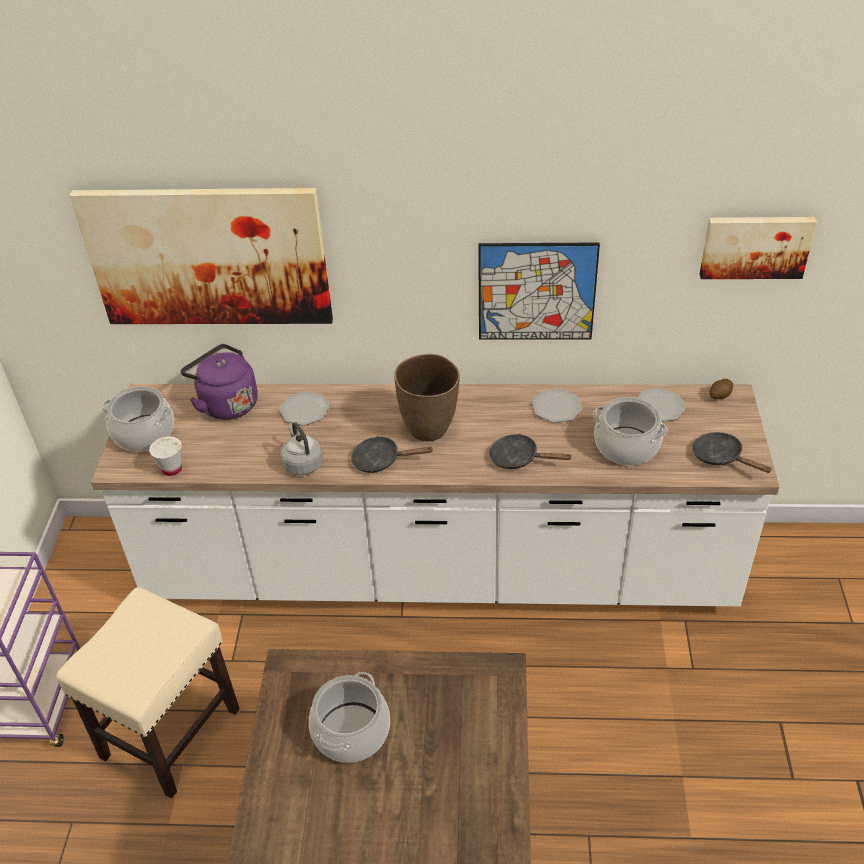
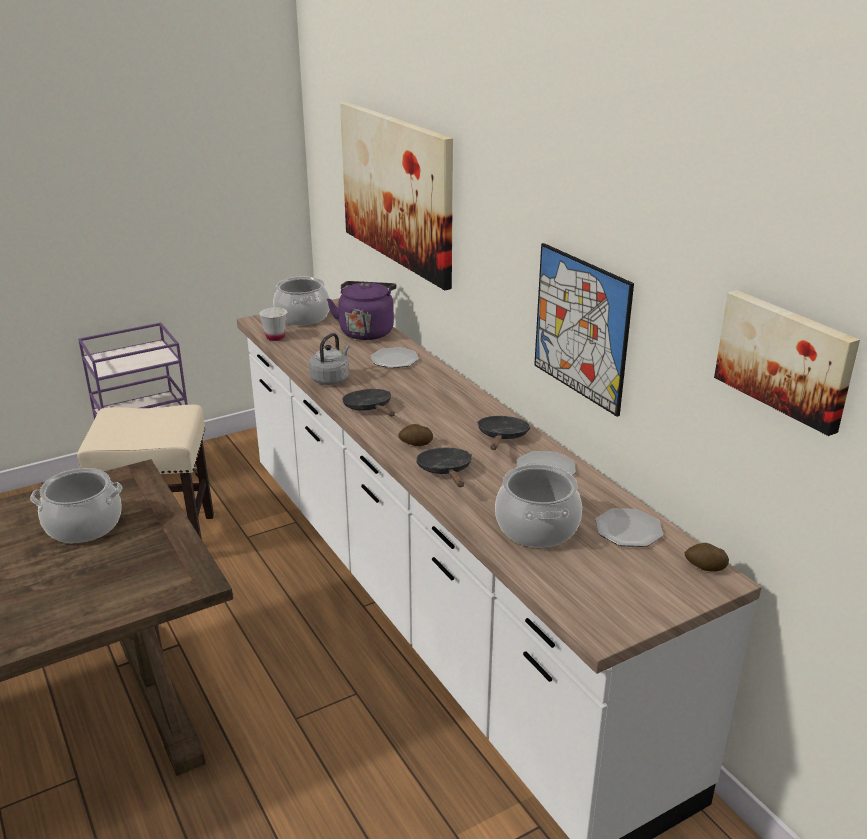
camera: 55 degrees right, 15 degrees down
brown vase [394,354,460,441] -> none
black frying pan [692,432,772,473] -> black frying pan moved to [477,416,531,450]
none -> potato [398,424,433,446]

